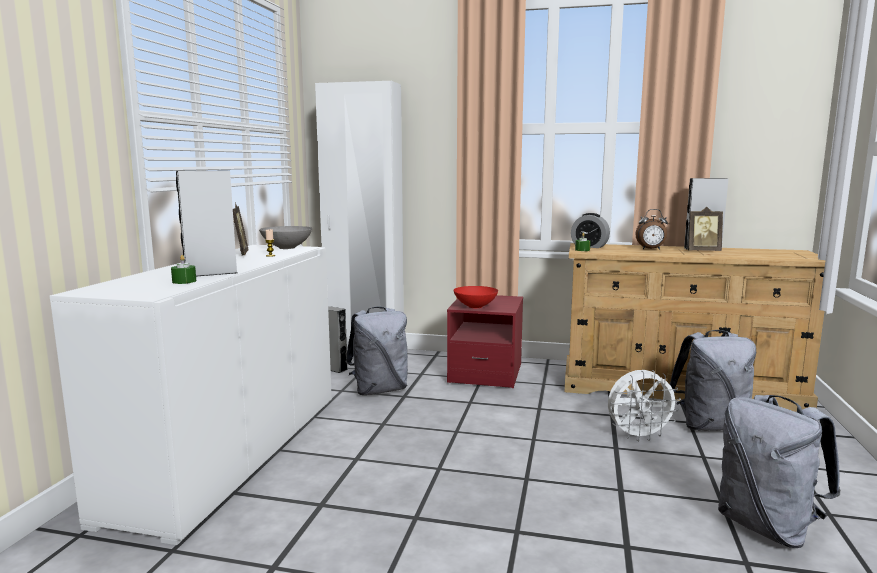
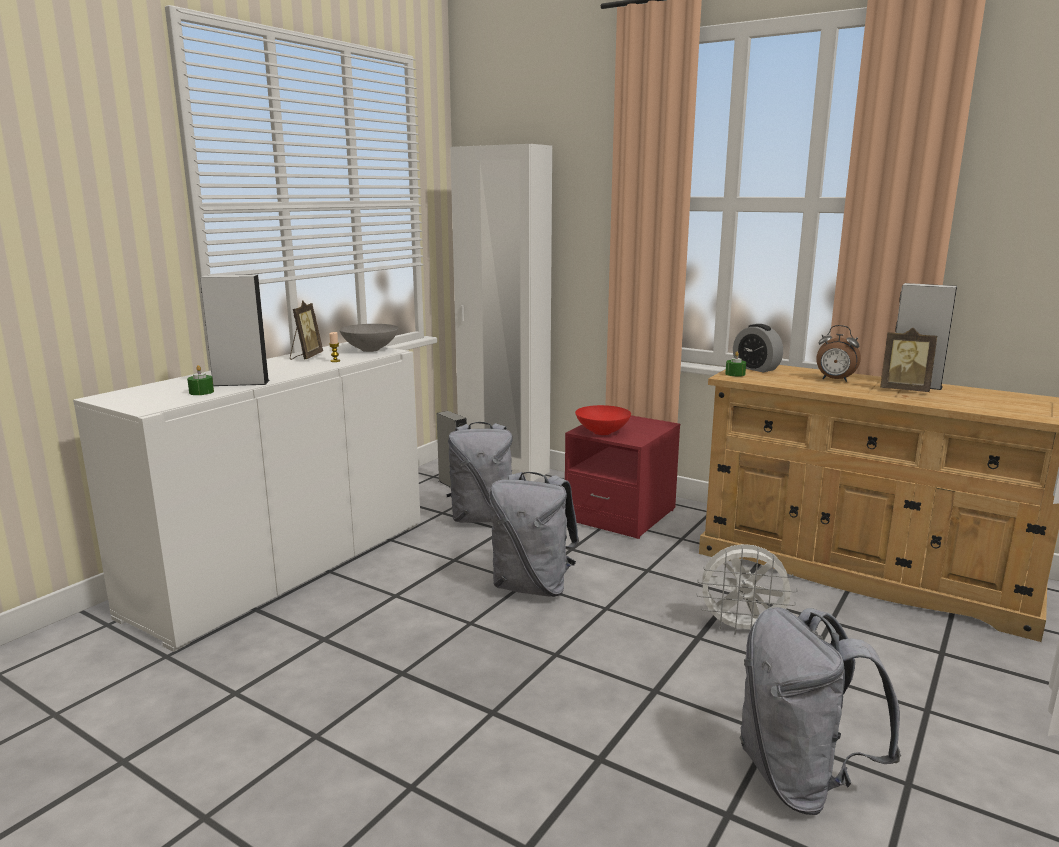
camera: 20 degrees right, 5 degrees up
grey backpack [670,330,756,431] -> grey backpack moved to [489,472,579,597]

